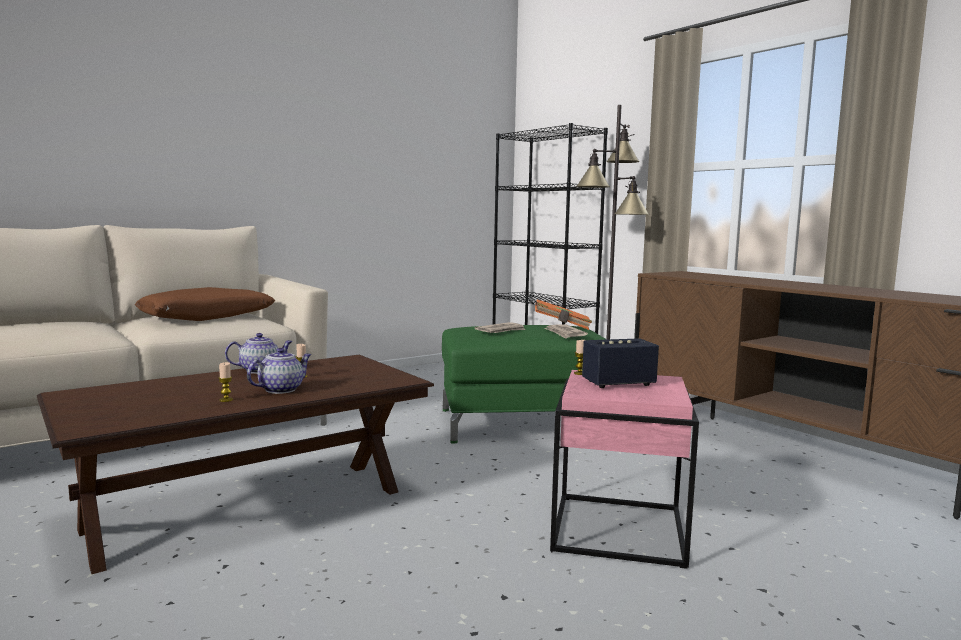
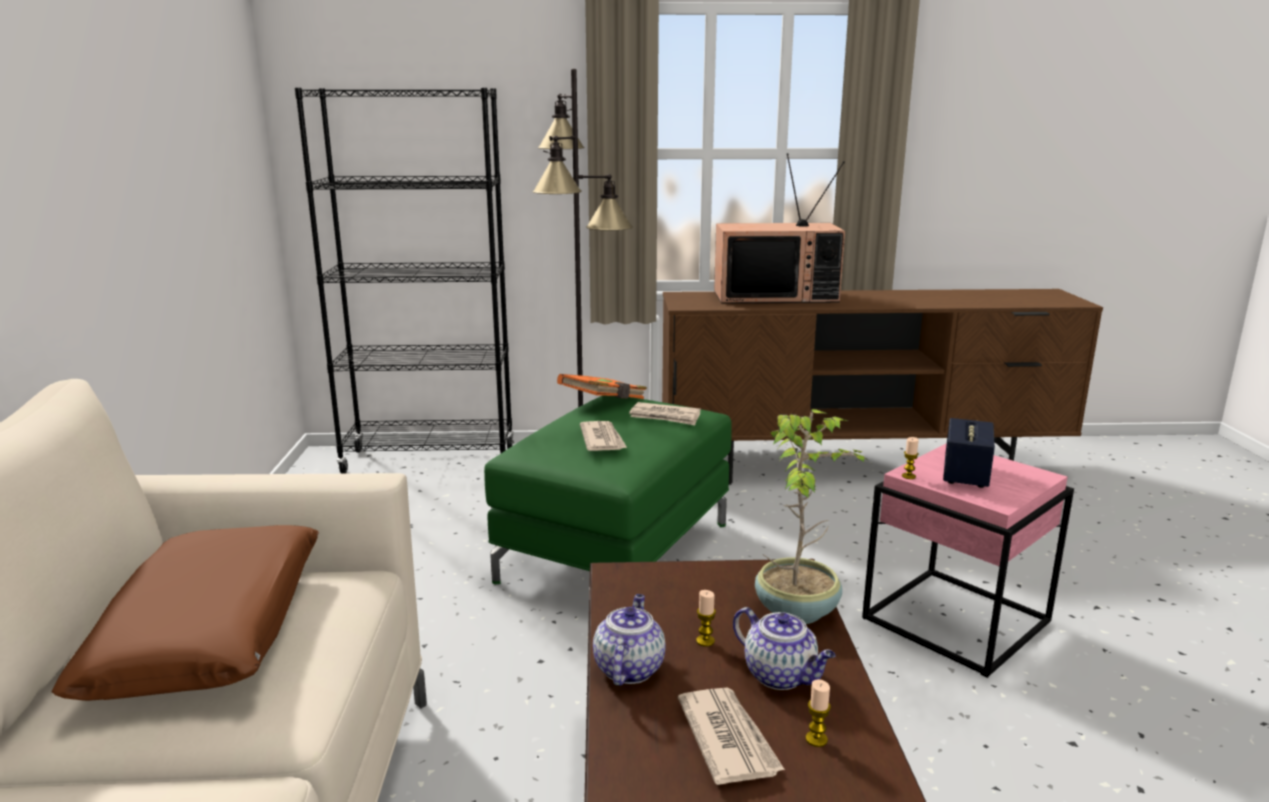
camera: 55 degrees left, 10 degrees up
teapot [247,348,311,394] -> teapot turned 150 degrees clockwise [733,607,836,690]
none -> newspaper [678,688,785,785]
none -> television [714,153,845,303]
none -> potted plant [755,409,870,624]

